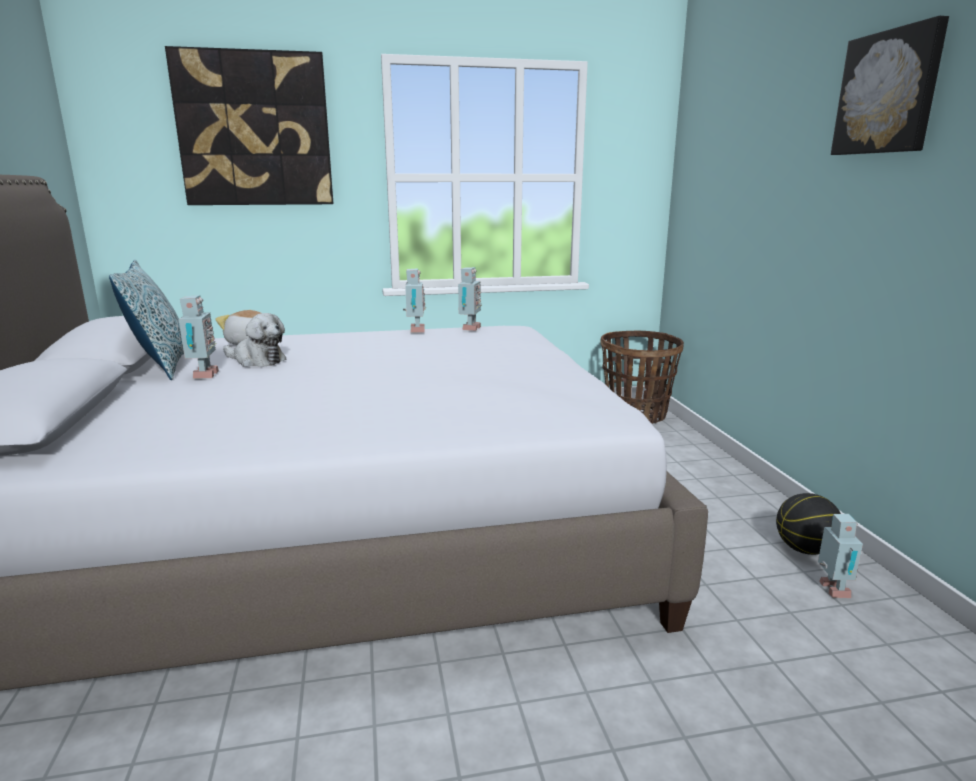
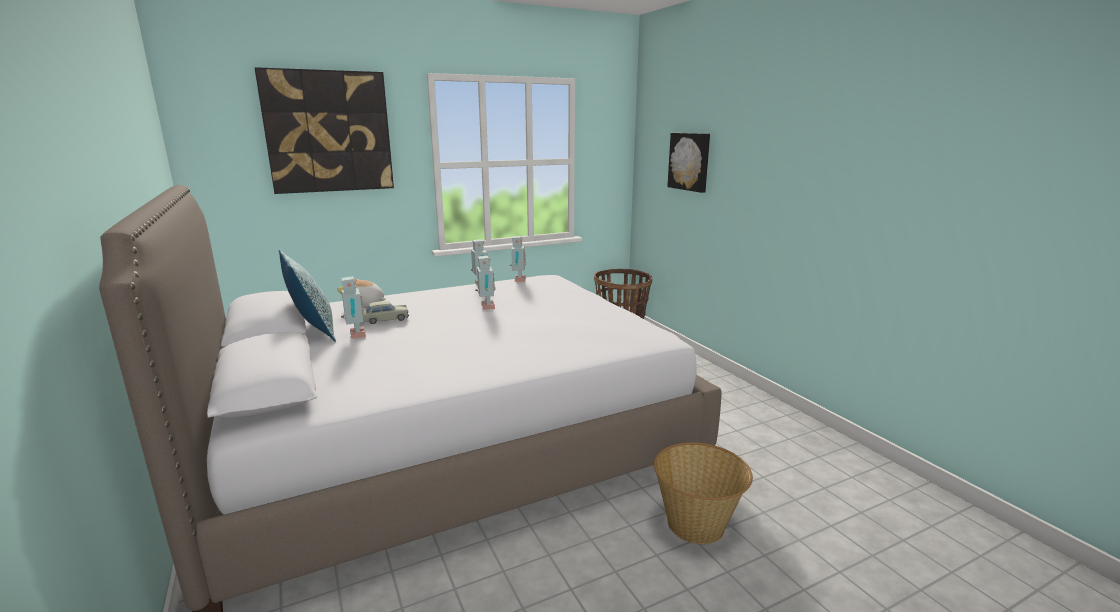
camera: 15 degrees left, 0 degrees up
plush toy [223,313,287,367] -> beige toy car [363,301,409,324]
basketball [776,493,841,555] -> none
toy robot [818,514,863,598] -> toy robot moved to [475,256,496,310]
picture [831,16,949,155] -> picture moved to [667,133,710,193]
none -> basket [654,442,753,544]

